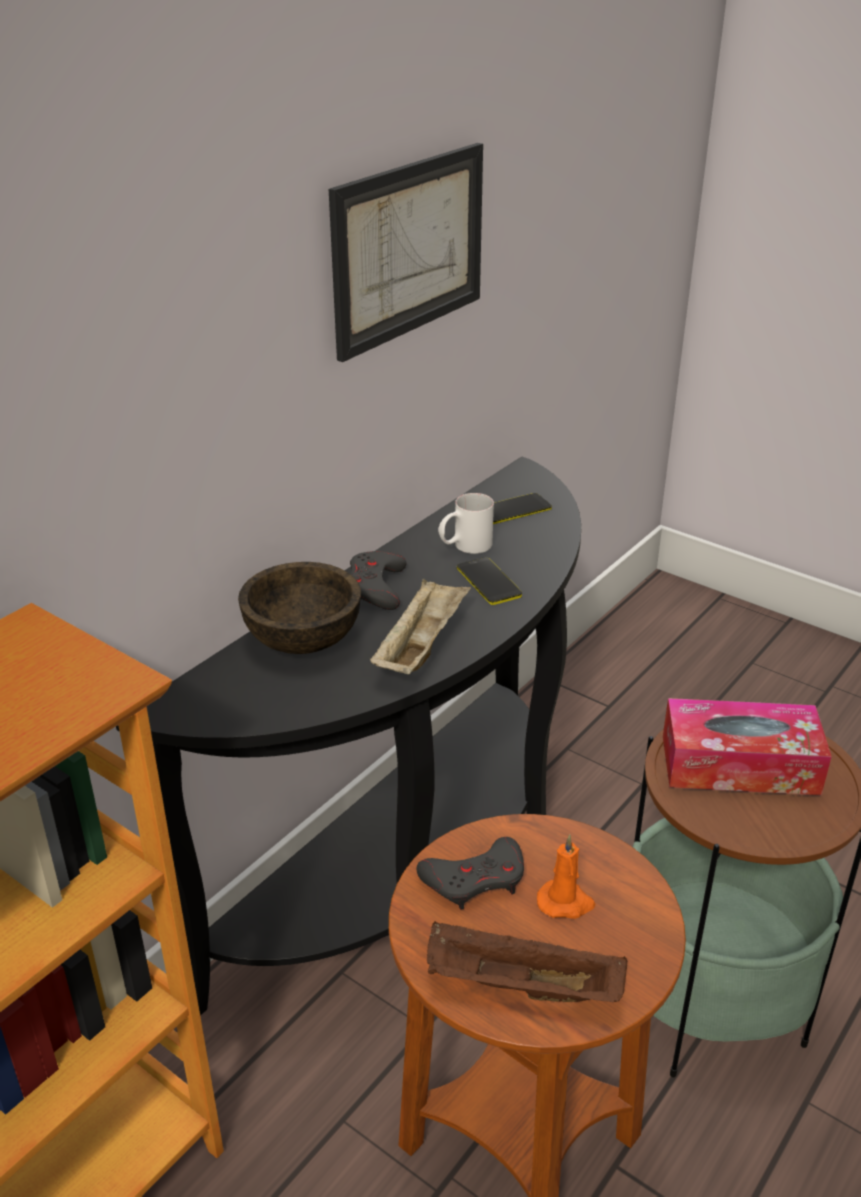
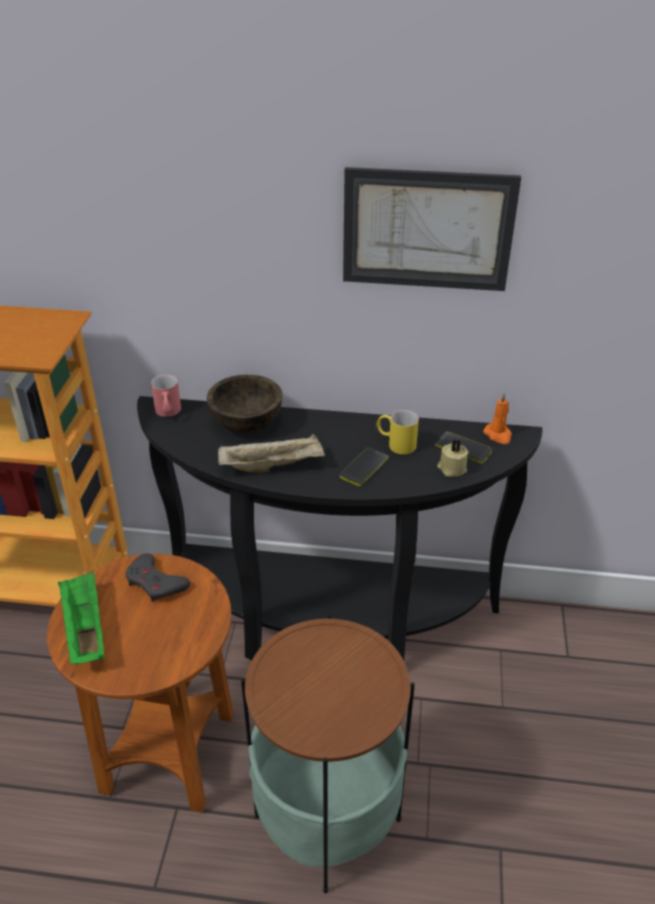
camera: 60 degrees right, 5 degrees up
grey game controller [350,551,407,610] -> none
brown tray [427,921,627,1002] -> green tray [58,571,104,664]
white mug [438,493,494,554] -> yellow mug [376,410,419,455]
orange candle [537,834,596,919] -> orange candle moved to [483,392,512,444]
tissue box [663,698,832,796] -> none
none -> red mug [151,375,181,417]
none -> beige candle [437,439,468,477]

